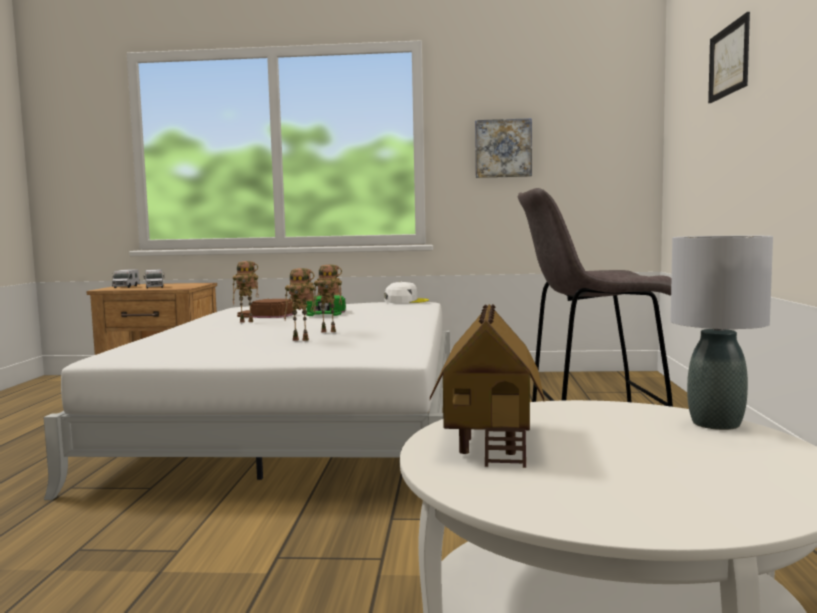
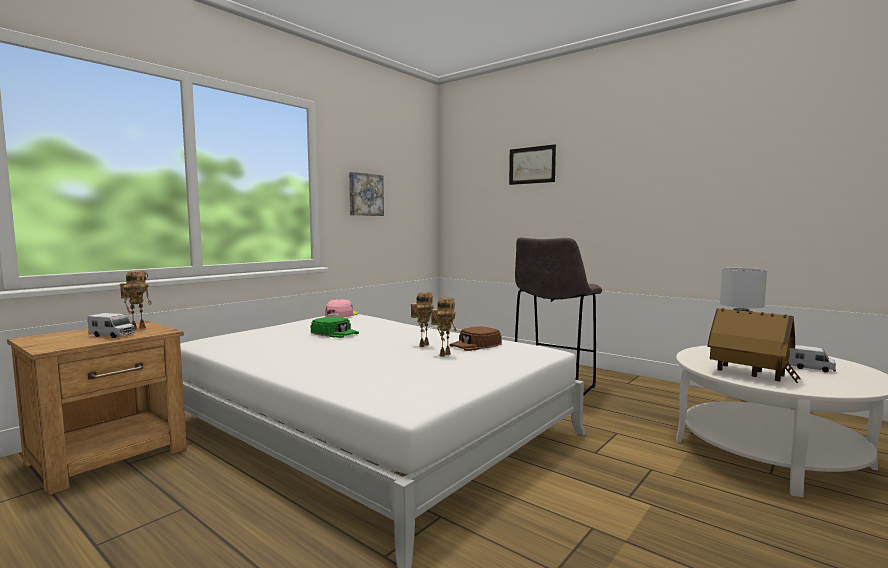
camera: 55 degrees left, 0 degrees up
toy truck [112,269,139,288] -> toy truck moved to [788,345,836,373]
toy robot [233,261,259,323] -> toy robot moved to [120,271,152,330]
brown cap [237,299,293,318] -> brown cap moved to [449,326,502,351]
white cap [385,281,429,303] -> pink cap [325,299,358,317]

